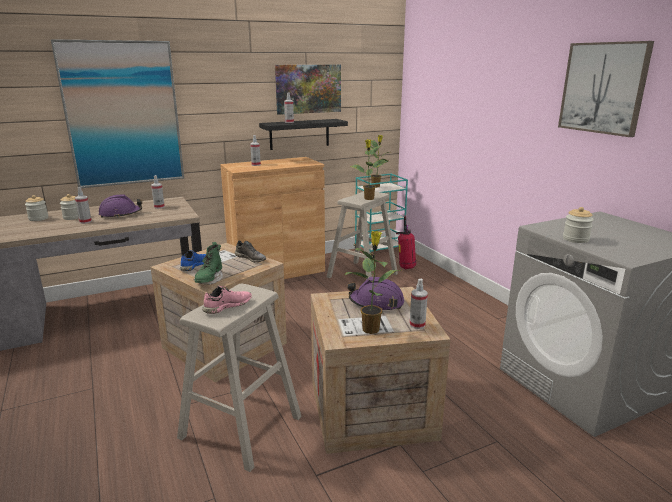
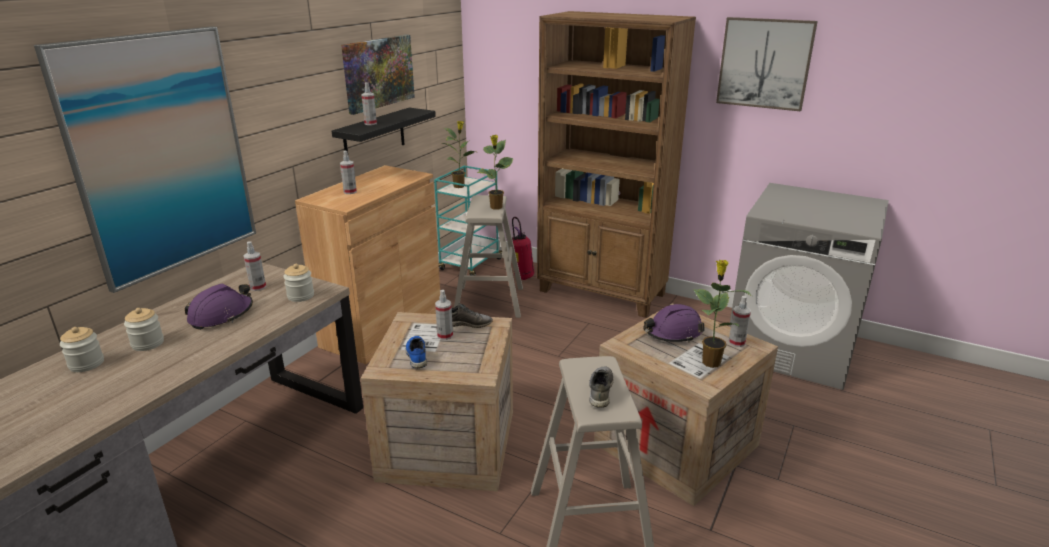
camera: 35 degrees left, 5 degrees up
spray bottle [75,187,92,224] -> spray bottle moved to [435,290,453,340]
green boot [194,242,223,285] -> none
pink shoe [202,286,252,314] -> grey shoe [589,366,614,408]
jar [563,207,594,243] -> jar moved to [283,264,314,302]
none -> brown bookcase [537,11,696,318]

